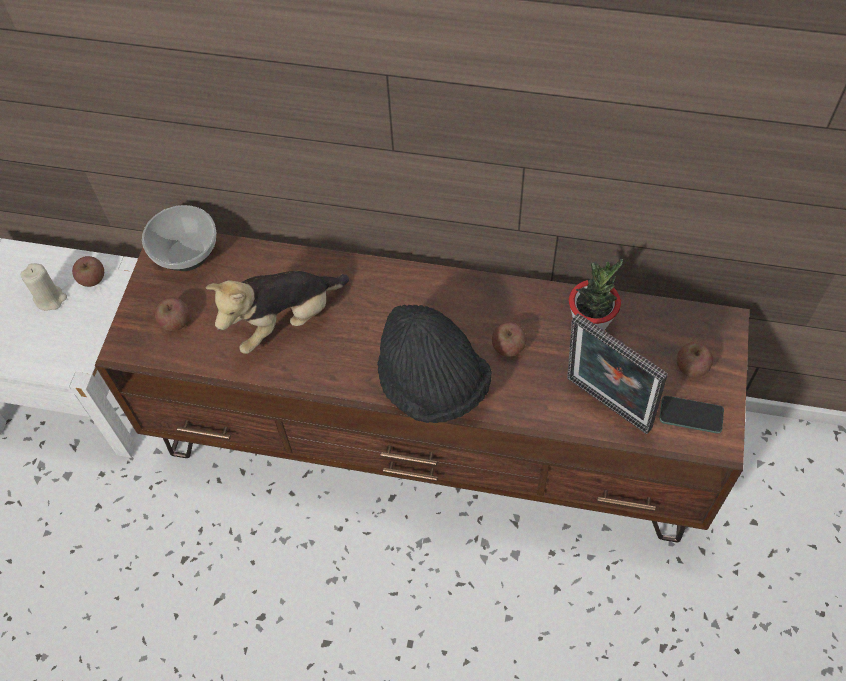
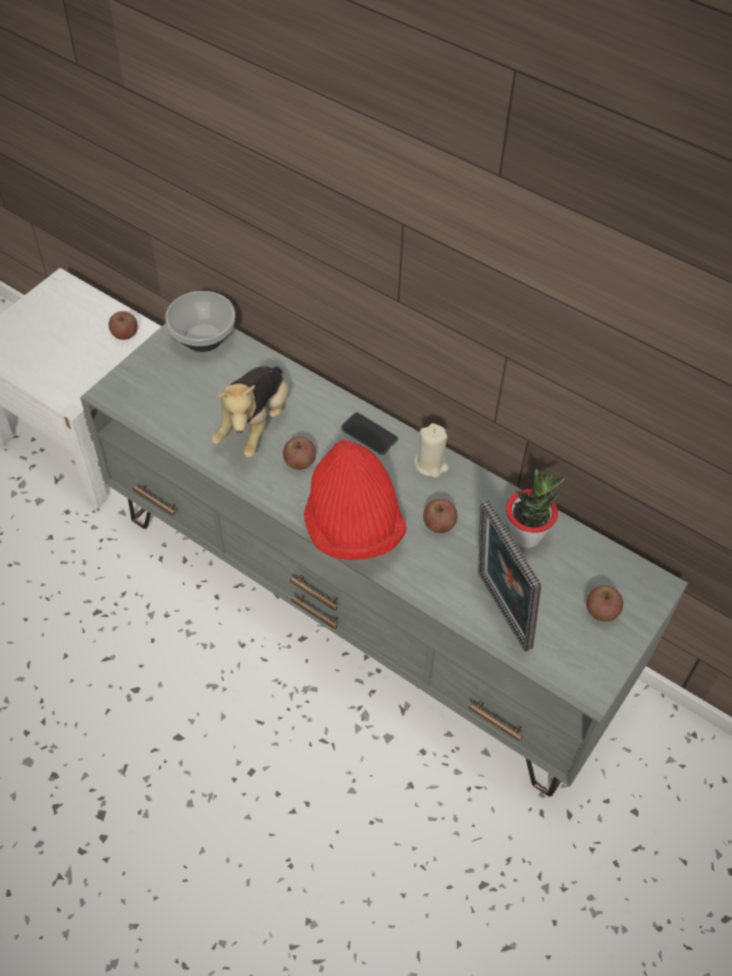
camera: 20 degrees right, 5 degrees down
beige candle [20,263,67,311] -> beige candle moved to [414,423,449,478]
brown tv stand [95,233,749,543] -> grey tv stand [80,323,688,797]
apple [155,298,189,331] -> apple moved to [283,437,316,470]
plush toy [206,271,349,354] -> plush toy turned 60 degrees counterclockwise [211,366,289,458]
black hat [377,305,492,423] -> red hat [304,440,407,560]
phone [659,396,724,433] -> phone moved to [341,412,398,455]

